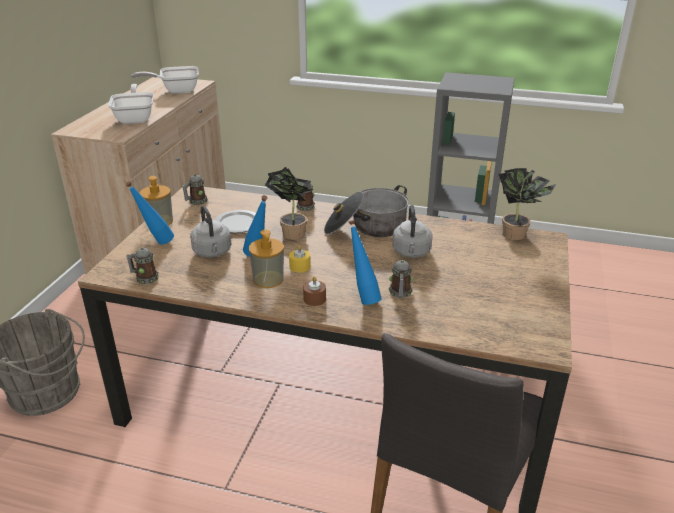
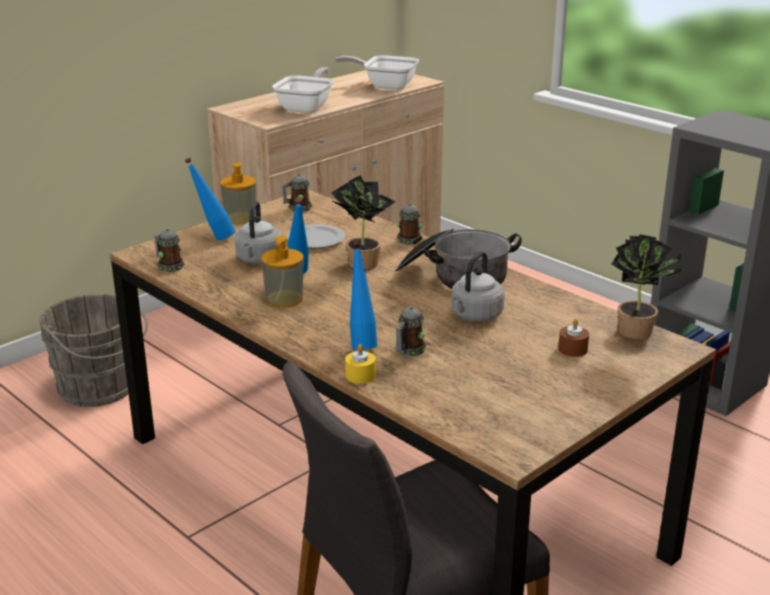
camera: 30 degrees right, 5 degrees down
yellow candle [289,245,311,273] -> yellow candle moved to [345,344,376,384]
brown candle [303,276,326,306] -> brown candle moved to [558,319,589,357]

